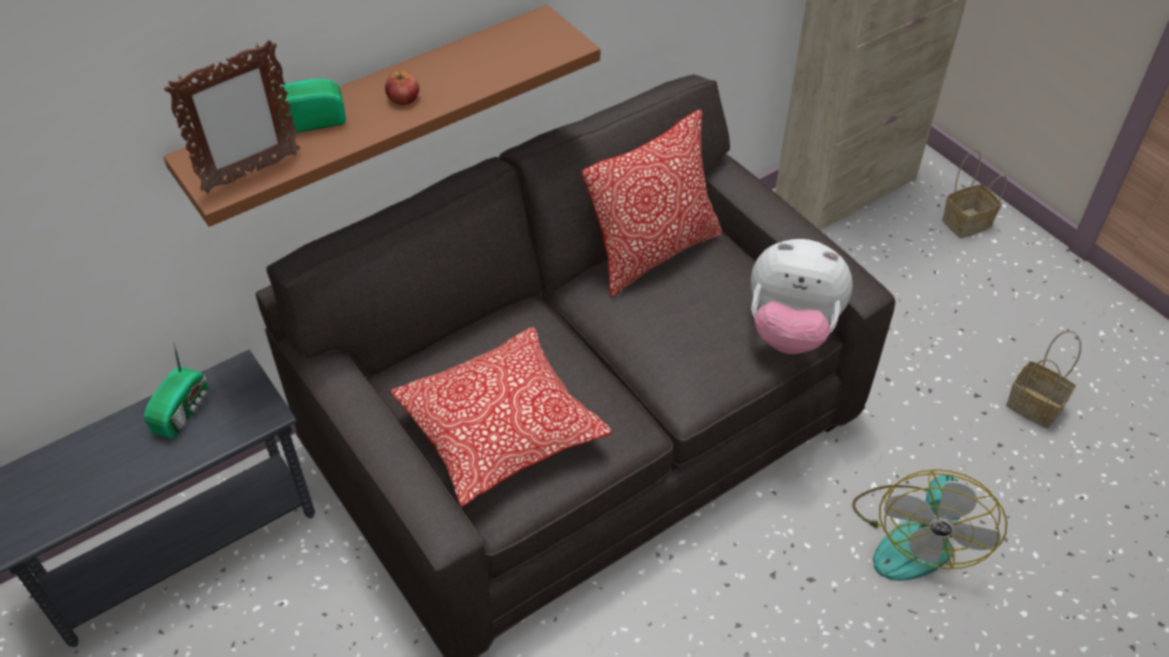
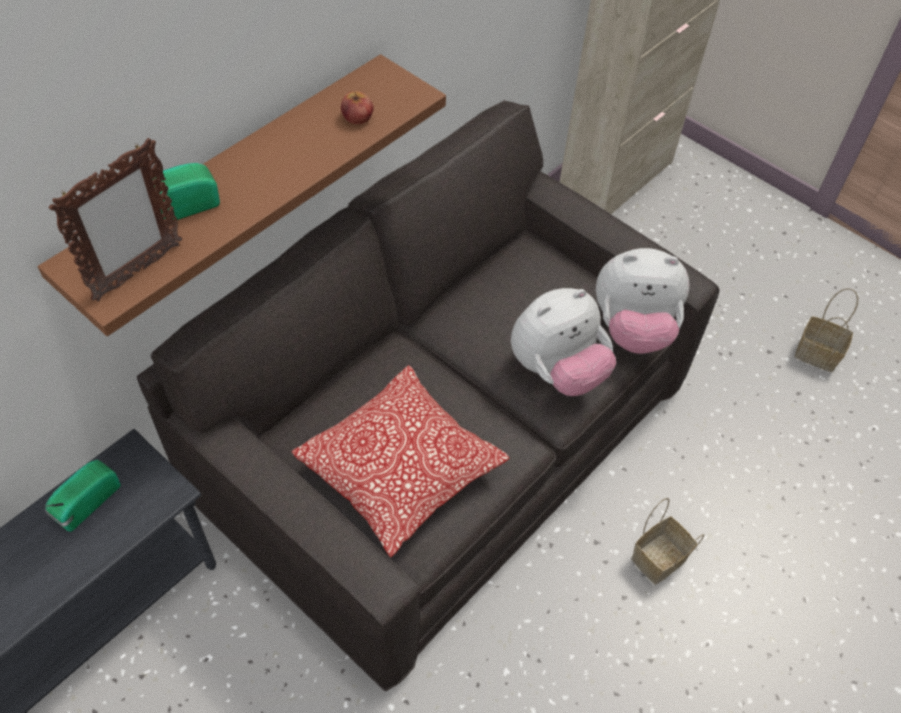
camera: 15 degrees left, 5 degrees up
radio [144,336,208,439] -> radio turned 150 degrees counterclockwise [44,460,121,532]
apple [385,70,419,105] -> apple moved to [341,91,374,124]
pillow [582,109,722,297] -> none
fan [852,469,1007,581] -> none
basket [942,150,1007,238] -> basket moved to [631,498,704,584]
none -> plush toy [511,288,616,396]

